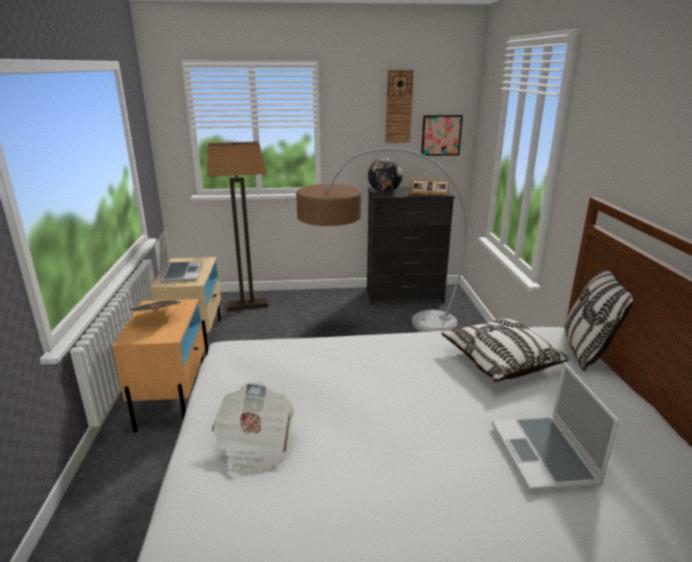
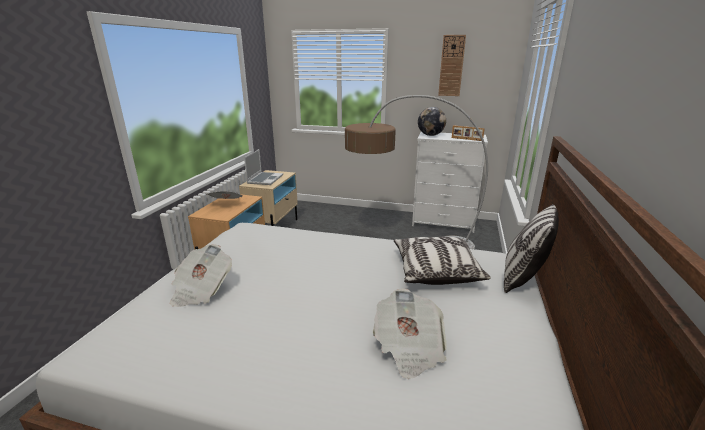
camera: 20 degrees right, 0 degrees up
floor lamp [207,141,268,311] -> none
black dresser [367,187,455,306] -> white dresser [412,132,488,233]
picture [421,115,463,156] -> none
laptop [492,362,619,491] -> newspaper [373,288,447,379]

